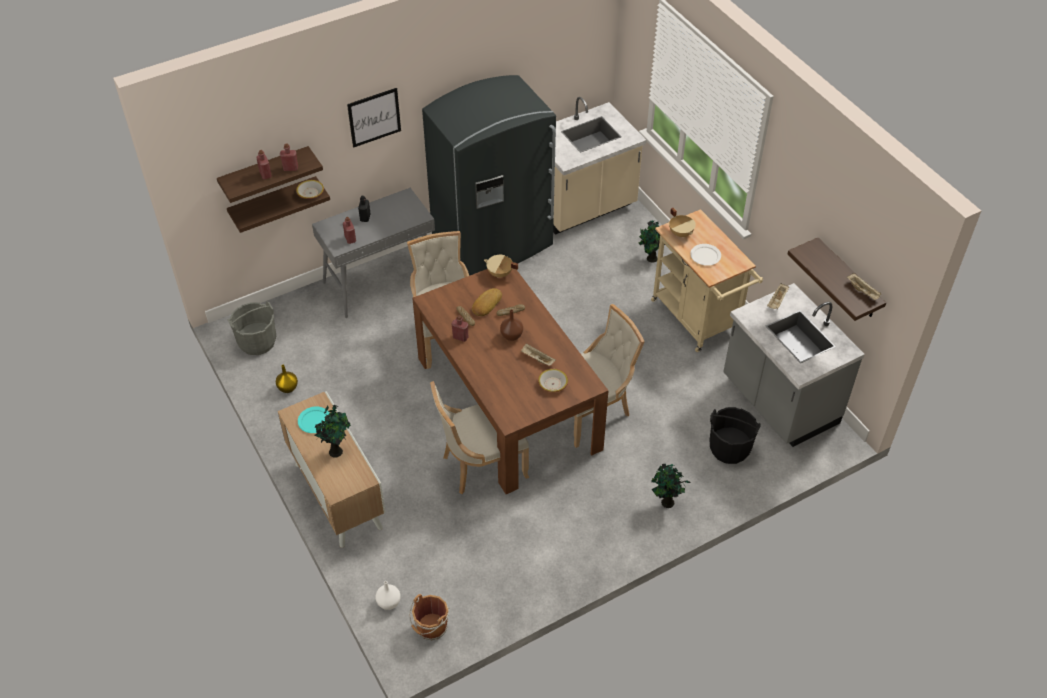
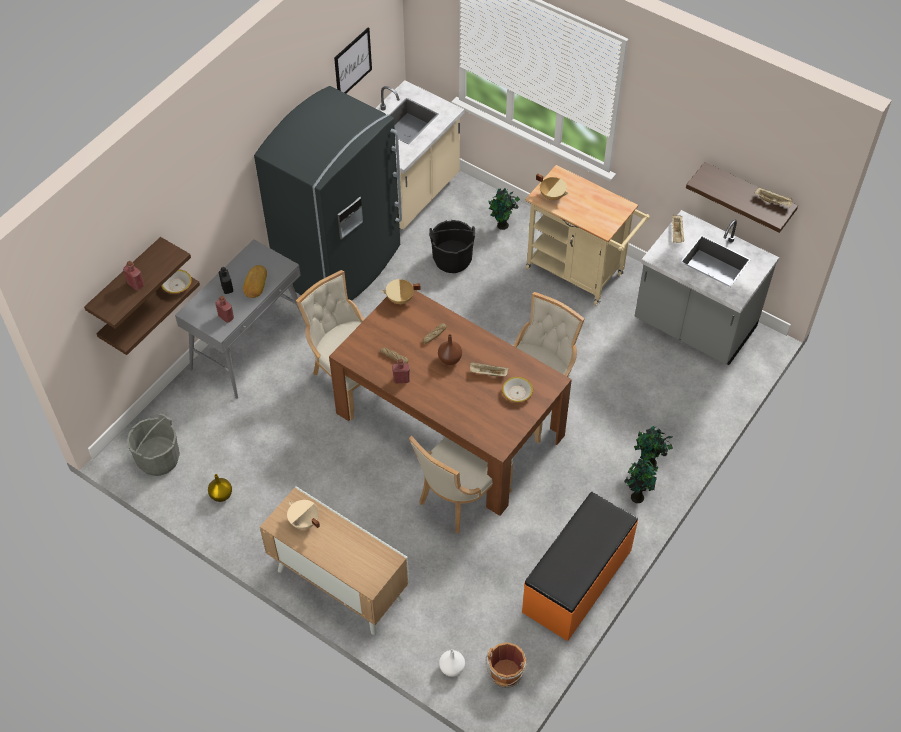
camera: 25 degrees left, 5 degrees up
red bottle [280,143,298,171] -> none
turquoise plate [298,406,330,433] -> beige cooking pot [287,500,320,529]
potted plant [314,404,351,458] -> potted plant moved to [624,455,658,503]
picture [347,88,401,148] -> picture moved to [334,27,372,94]
bread [472,288,502,316] -> bread moved to [243,265,267,298]
white plate [690,244,721,266] -> none
black bucket [710,407,760,464] -> black bucket moved to [429,220,475,273]
none -> orange bench [522,492,638,641]

